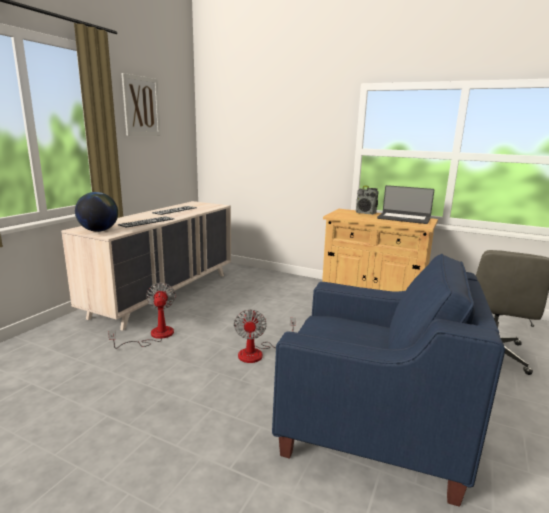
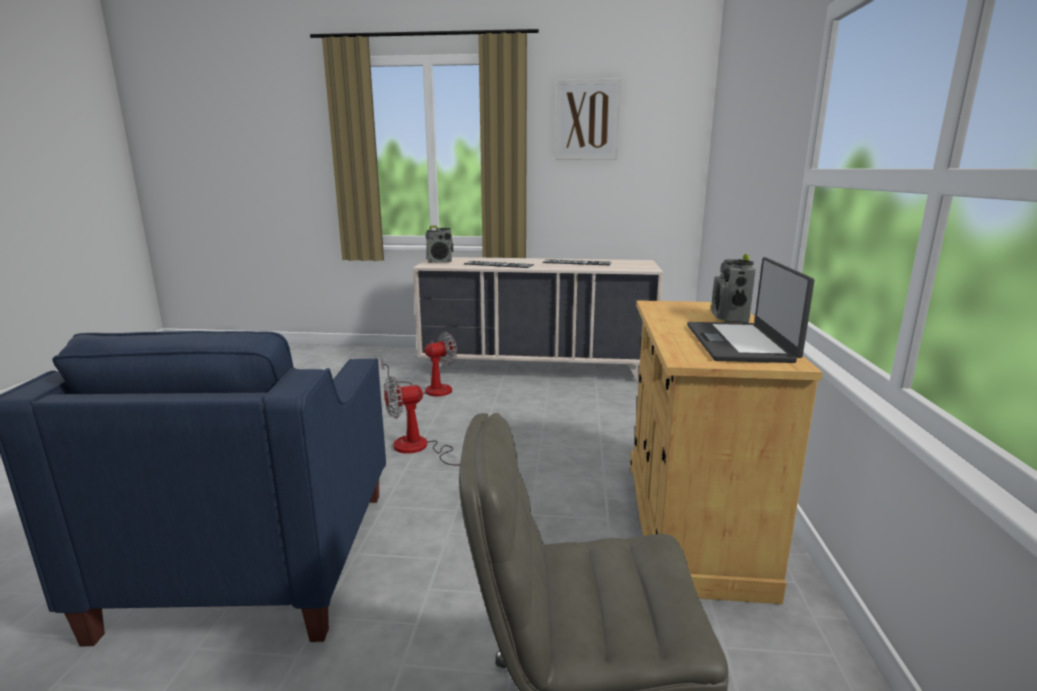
camera: 70 degrees right, 0 degrees up
globe [75,192,118,232] -> radio [425,226,453,263]

